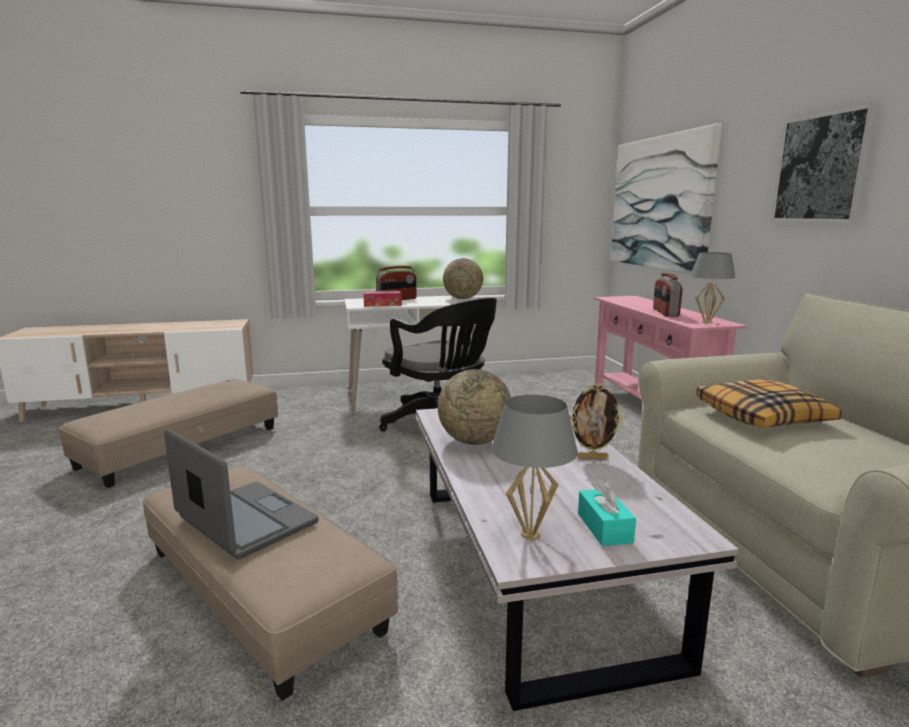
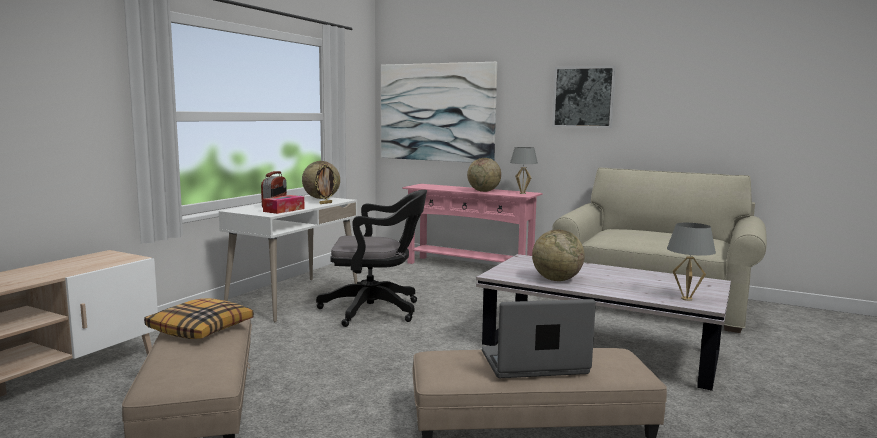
camera: 50 degrees left, 5 degrees down
picture frame [570,383,623,459] -> picture frame moved to [315,164,337,204]
turquoise tissue box [578,479,636,546] -> none
radio [653,273,683,317] -> globe [467,158,501,192]
pillow [696,380,842,427] -> pillow moved to [144,298,254,339]

